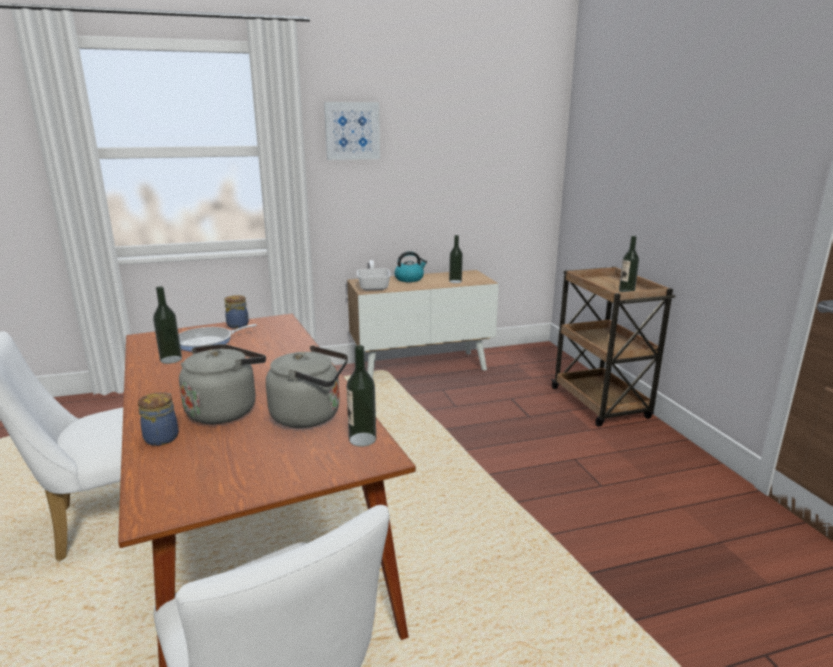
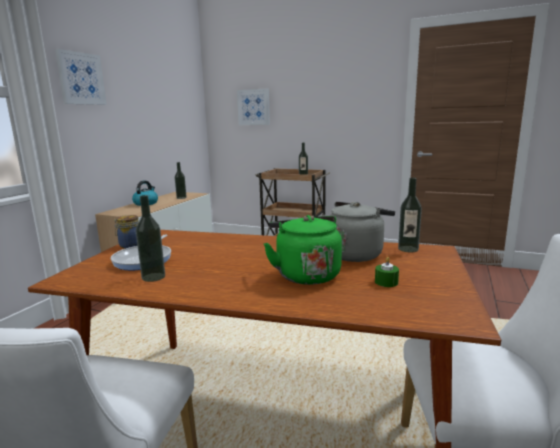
camera: 50 degrees left, 5 degrees down
jar [138,392,179,446] -> none
grey kettle [179,344,266,424] -> green kettle [264,215,342,285]
frying pan [357,260,391,290] -> none
none -> picture [237,88,270,125]
none -> green candle [375,257,399,287]

